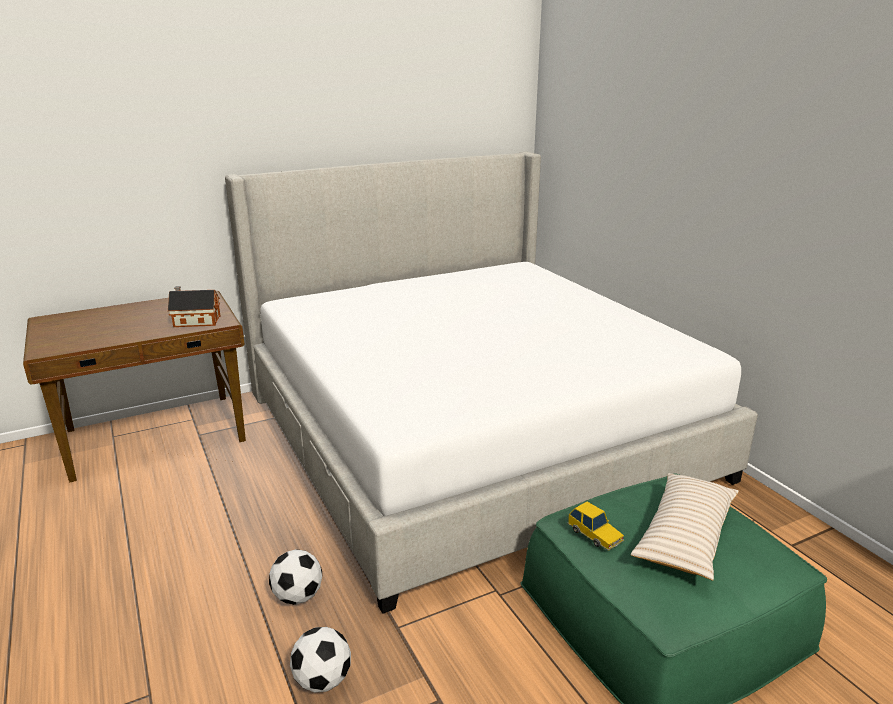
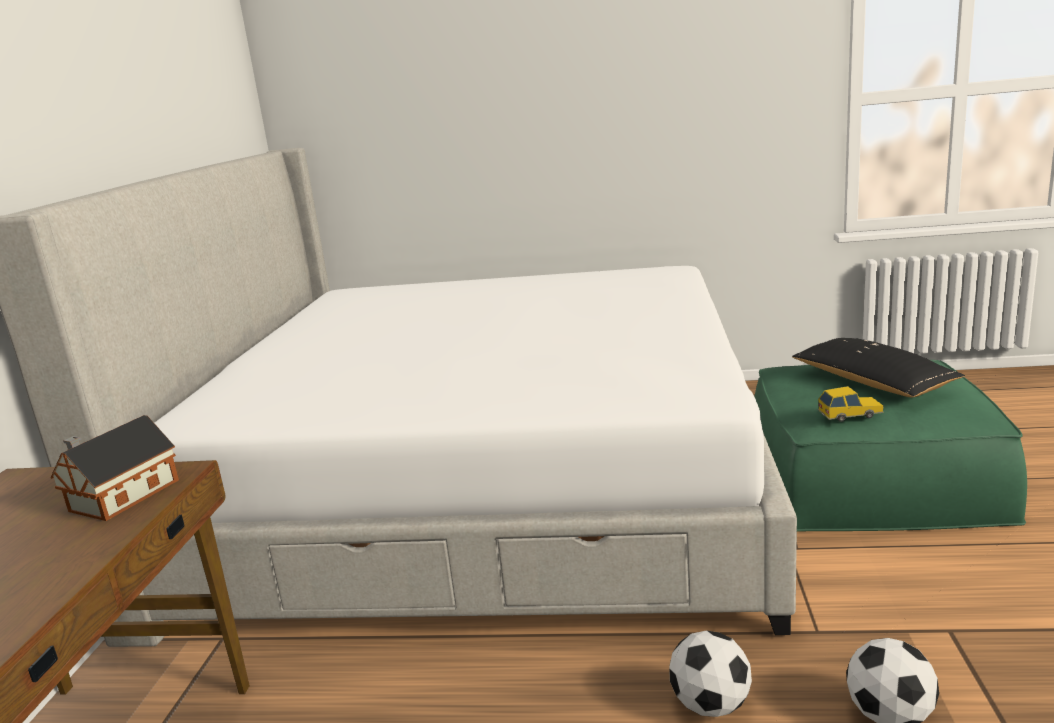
camera: 55 degrees left, 5 degrees down
beige pillow [631,473,739,581] -> black pillow [792,338,965,398]

